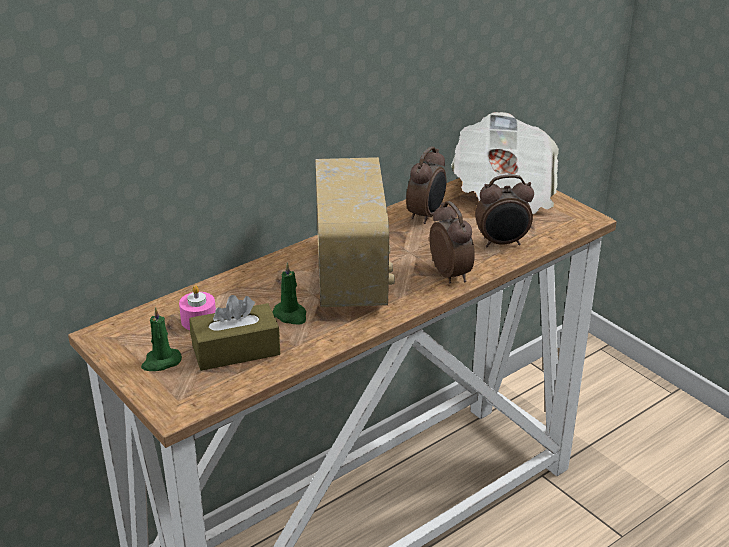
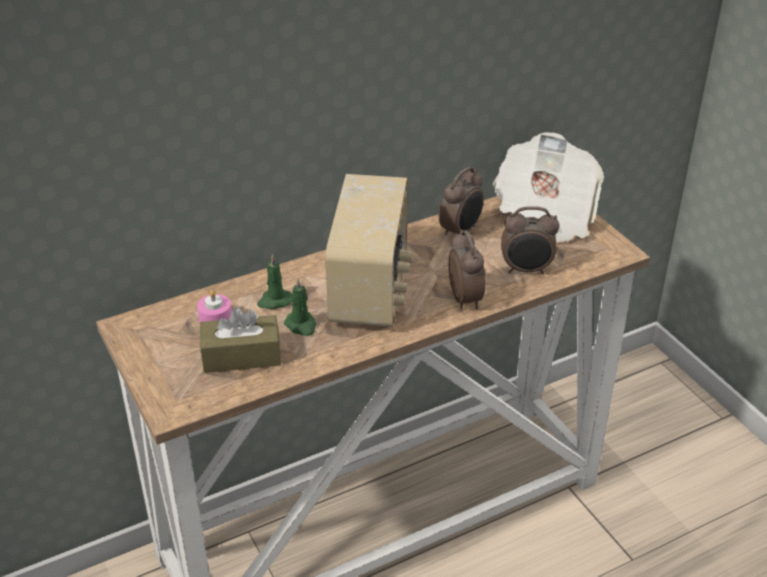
camera: 10 degrees right, 5 degrees up
green candle [141,307,182,371] -> green candle moved to [257,254,292,309]

